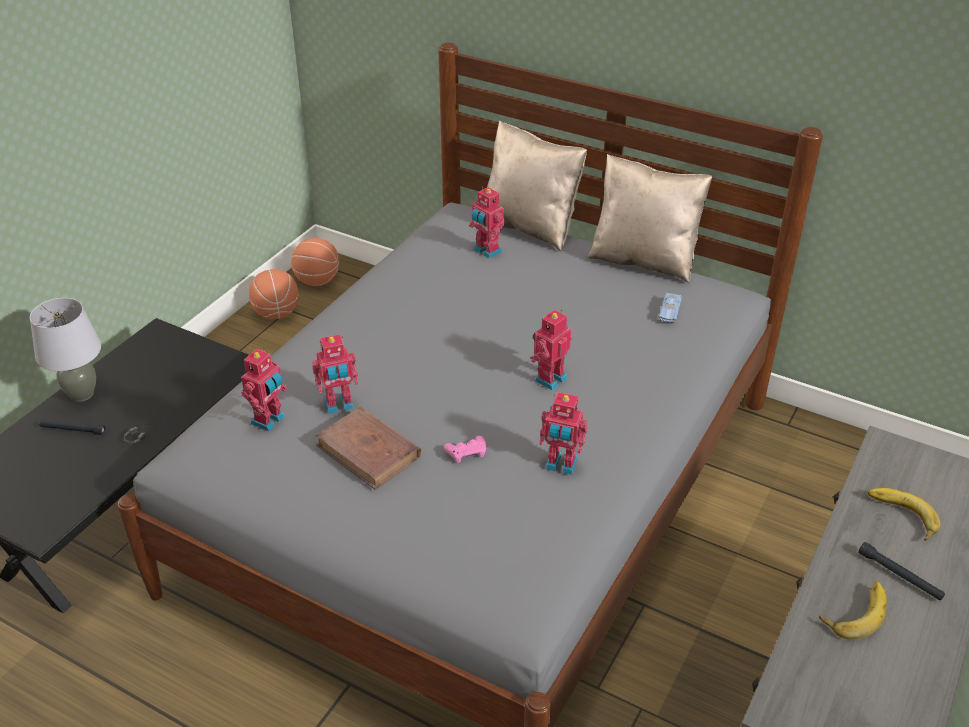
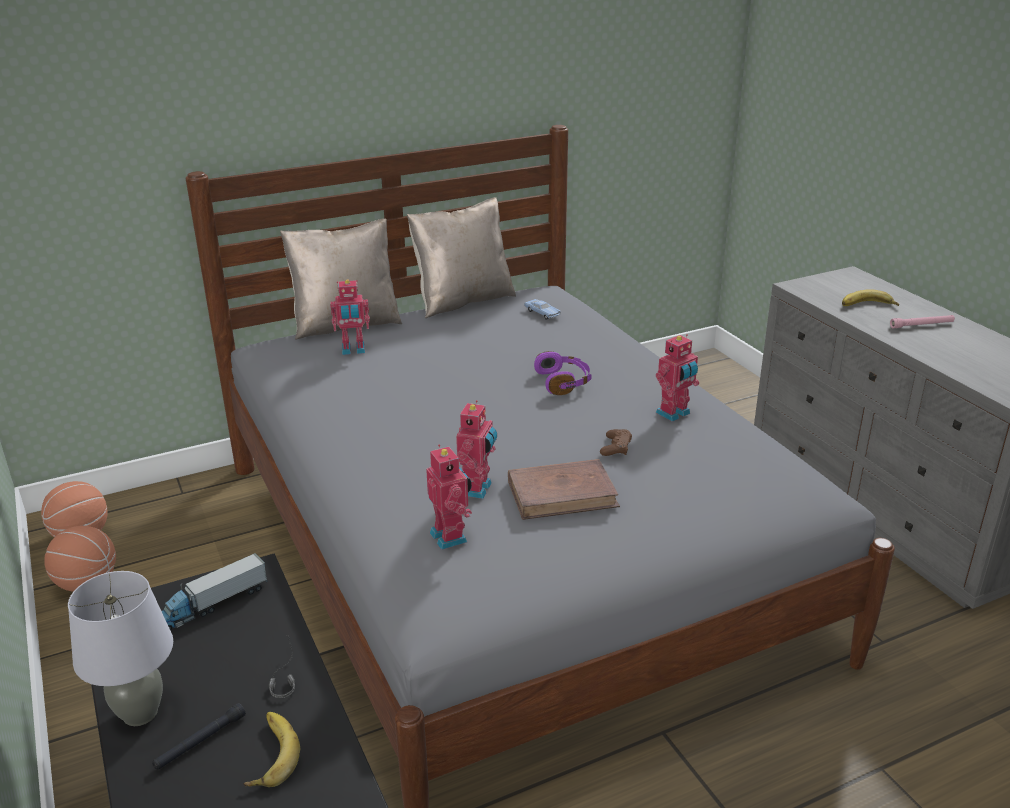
camera: 55 degrees left, 10 degrees down
pink game controller [444,436,486,463] -> brown game controller [600,429,632,456]
toy robot [530,310,572,390] -> purple headphones [534,351,591,395]
banana [819,581,887,639] -> banana moved to [243,712,300,787]
black flashlight [858,542,945,600] -> pink flashlight [890,315,955,328]
none -> toy truck [162,553,268,631]

